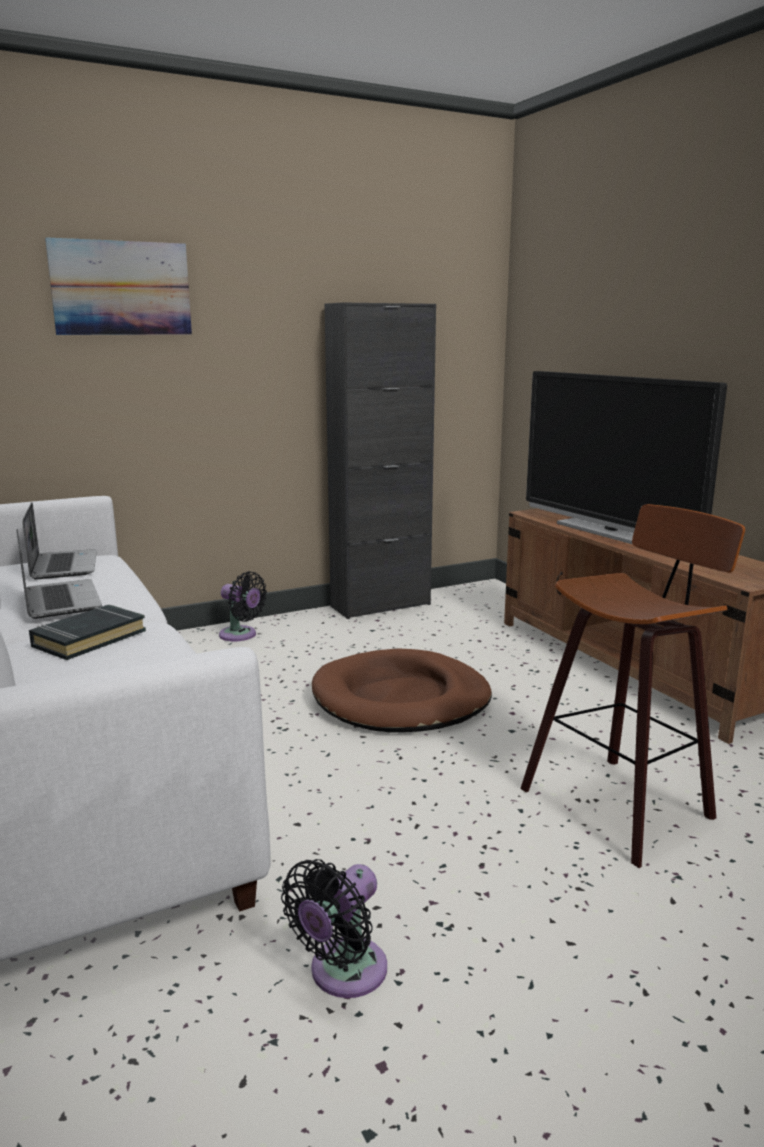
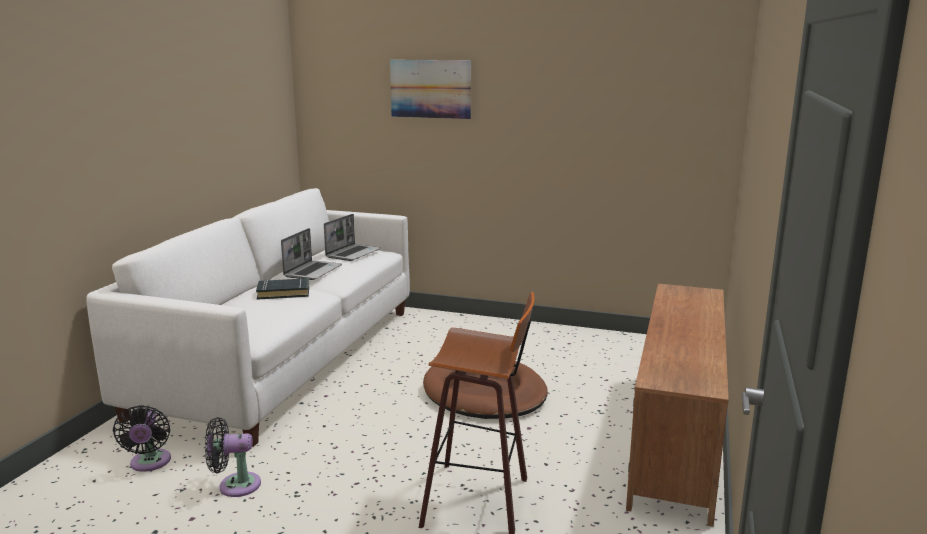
camera: 45 degrees right, 0 degrees up
black fan [219,571,267,641] -> black fan moved to [113,405,171,472]
black cabinet [325,302,436,619] -> none
television [526,371,727,544] -> none

